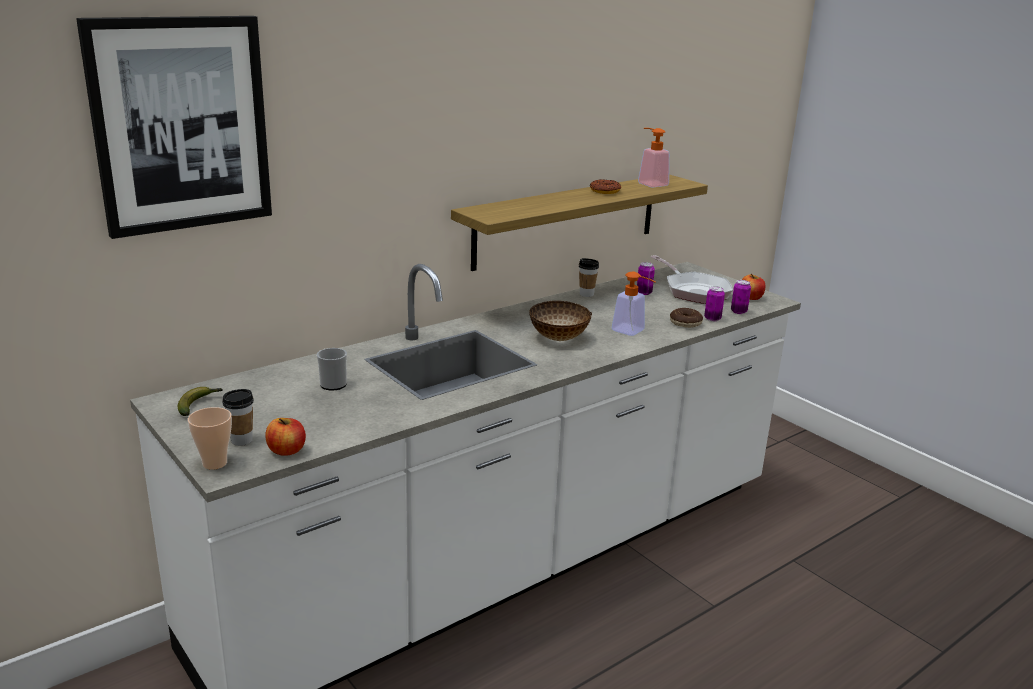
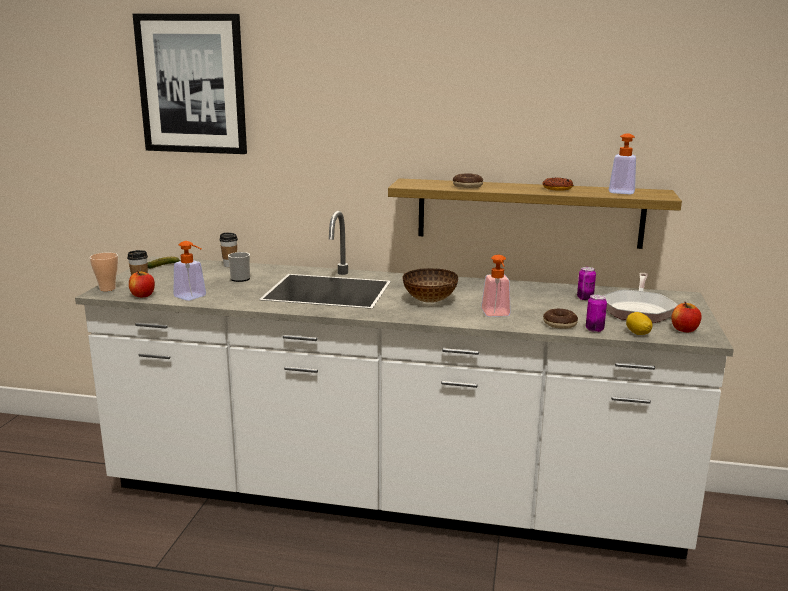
camera: 50 degrees right, 5 degrees down
cup [579,258,599,297] -> cup moved to [219,232,238,267]
can [731,280,751,314] -> lemon [626,312,653,335]
none -> soap dispenser [173,241,206,301]
none -> donut [453,173,483,188]

